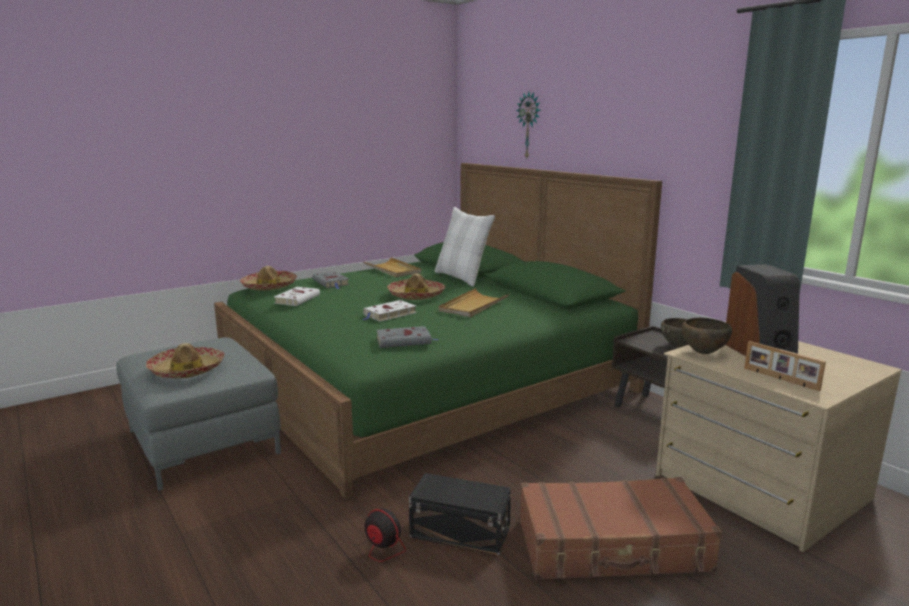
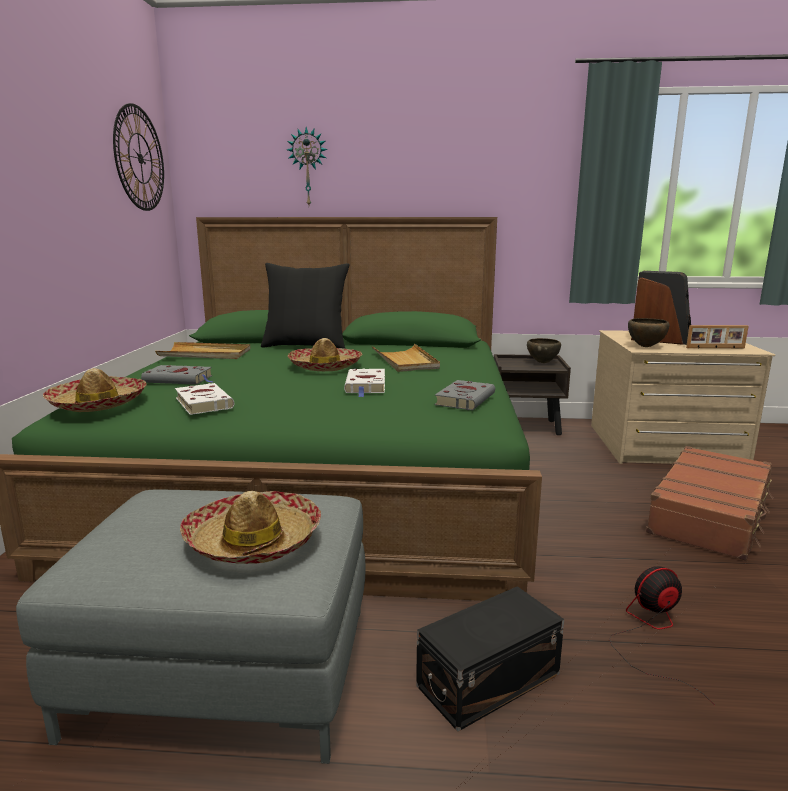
camera: 50 degrees left, 0 degrees up
black storage box [409,473,511,555] -> black storage box moved to [416,586,564,732]
white pillow [435,207,495,287] -> black pillow [261,263,350,348]
none -> wall clock [113,103,164,211]

